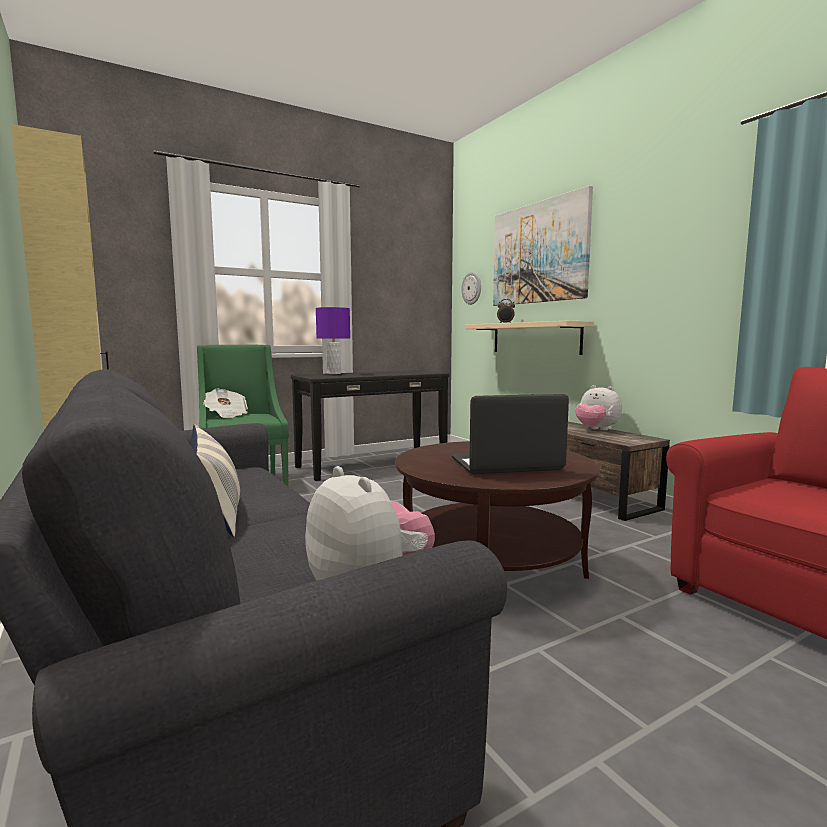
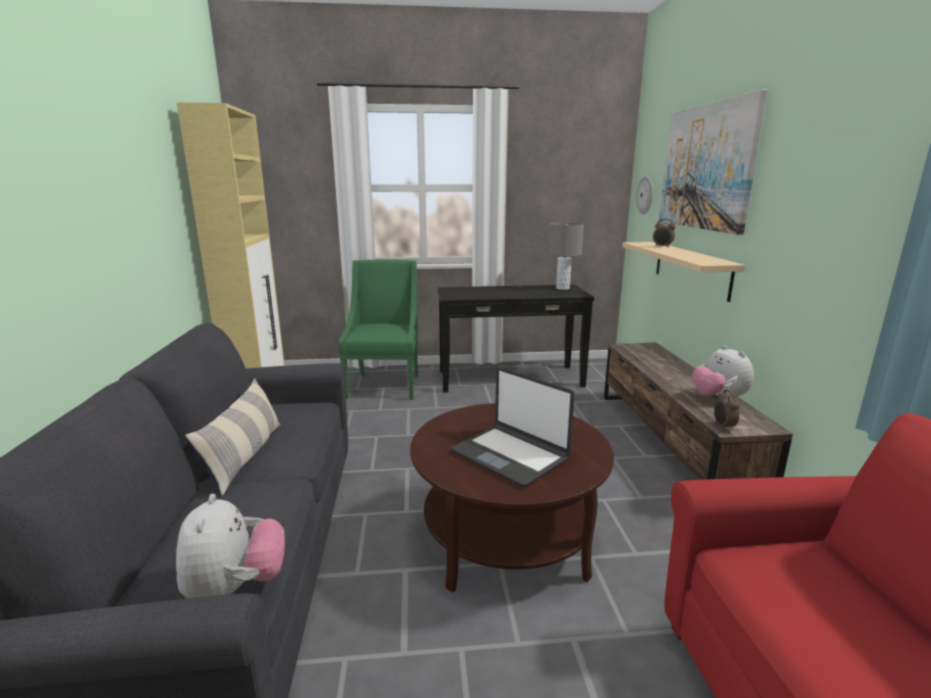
camera: 25 degrees right, 10 degrees up
newspaper [203,389,248,418] -> none
purple table lamp [316,307,350,374] -> none
laptop [452,394,569,474] -> laptop turned 150 degrees counterclockwise [451,367,575,487]
none -> grey table lamp [548,223,584,290]
none -> alarm clock [714,389,740,431]

